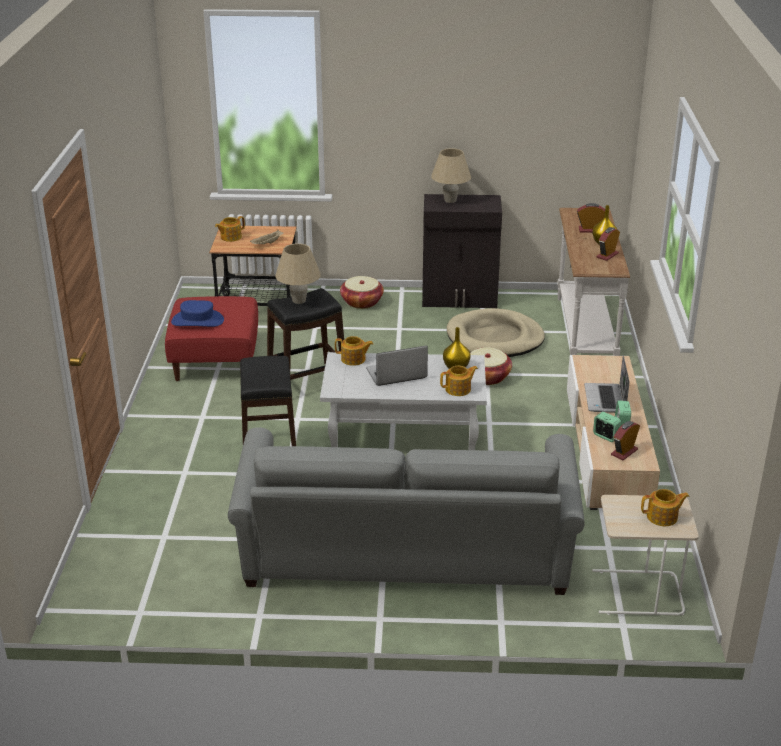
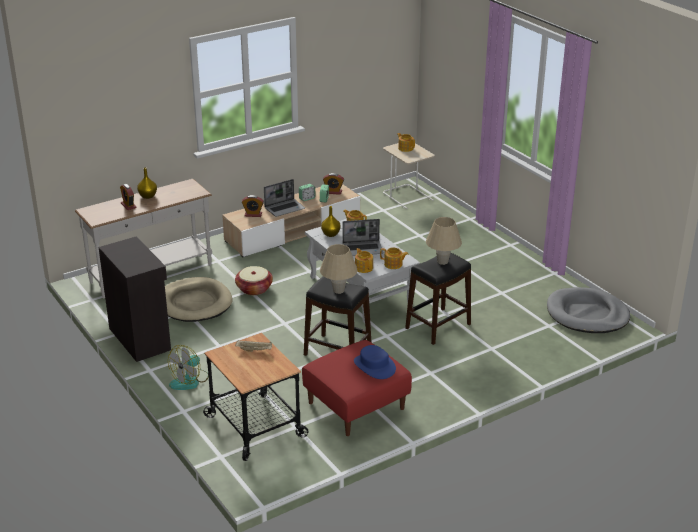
camera: 125 degrees left, 0 degrees up
teapot [215,216,245,242] -> teapot moved to [380,248,408,269]
grey sofa [228,427,585,595] -> none
basket [340,276,384,309] -> fan [168,345,209,390]
laptop [366,346,428,386] -> laptop turned 45 degrees counterclockwise [342,219,383,256]
beige table lamp [431,148,471,203] -> beige table lamp moved to [426,217,462,265]
alarm clock [596,227,620,261] -> alarm clock moved to [242,195,264,217]
none -> grey dog bed [547,287,630,333]

